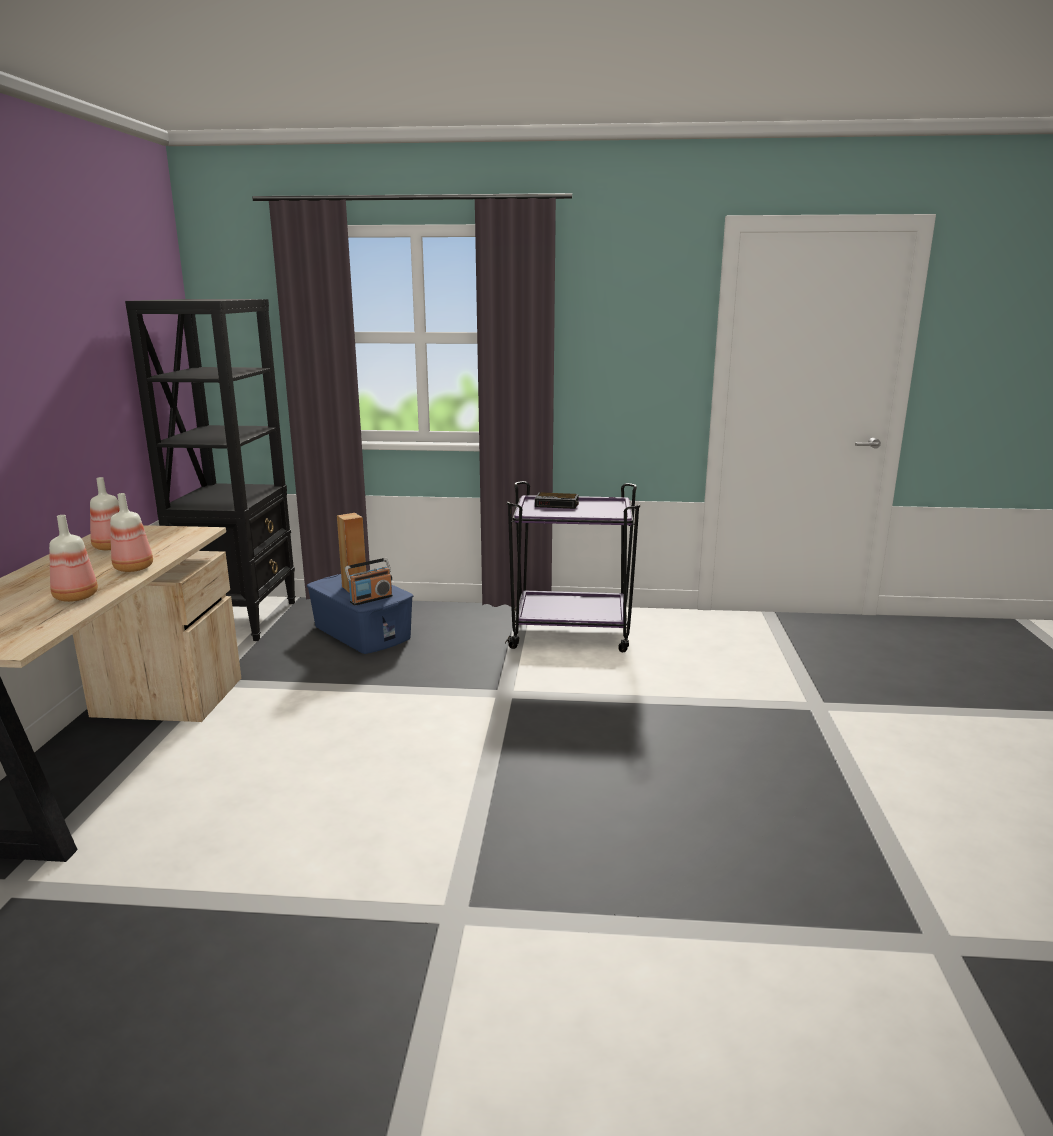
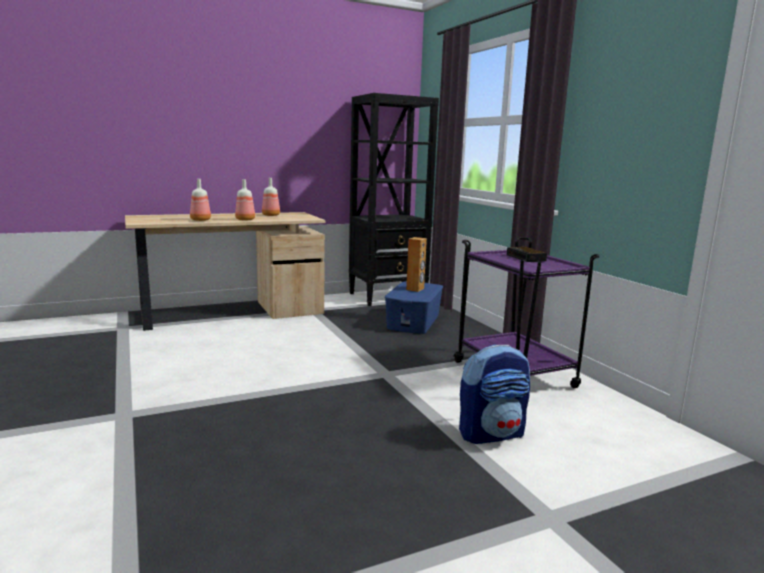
camera: 60 degrees right, 5 degrees down
radio [345,558,393,606] -> none
none -> backpack [459,344,530,444]

